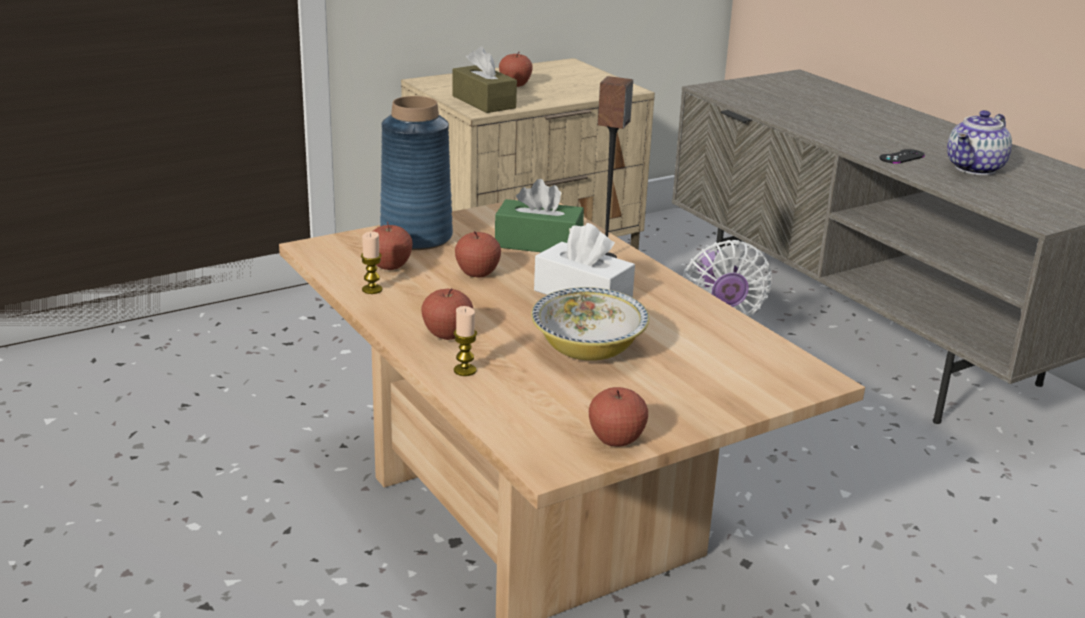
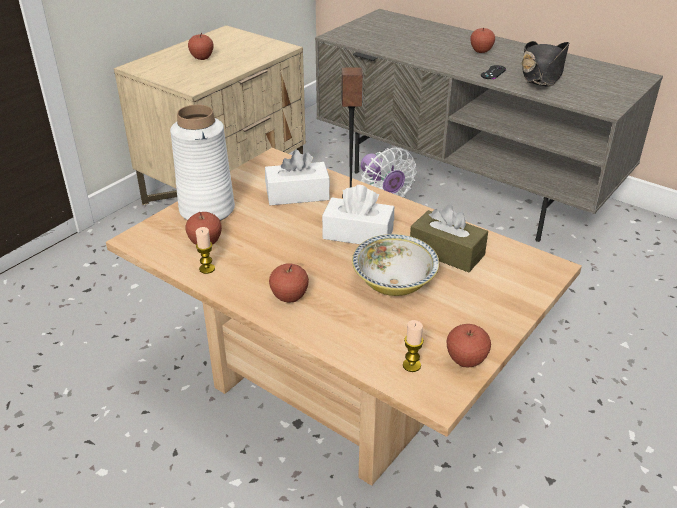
camera: 20 degrees left, 10 degrees up
blue vase [380,96,453,250] -> white vase [170,105,235,221]
brown tissue box [452,46,517,113] -> brown tissue box moved to [410,205,488,272]
candle [454,306,477,376] -> candle moved to [403,320,424,372]
apple [455,231,501,278] -> apple moved to [470,28,495,53]
green tissue box [495,179,584,252] -> white tissue box [265,150,330,205]
teapot [947,110,1012,175] -> black hat [522,41,569,87]

